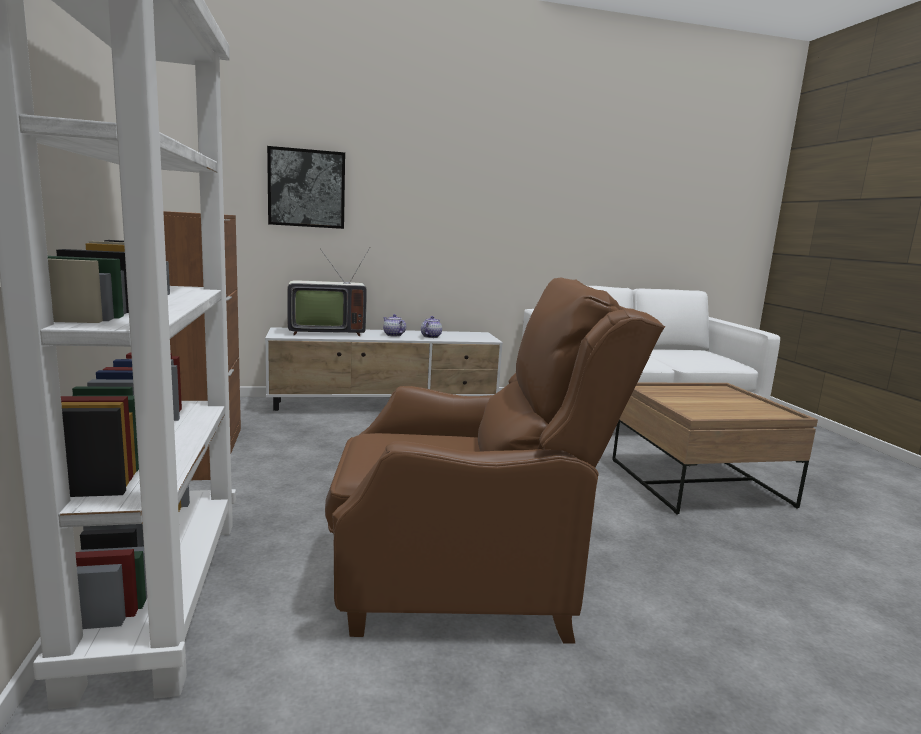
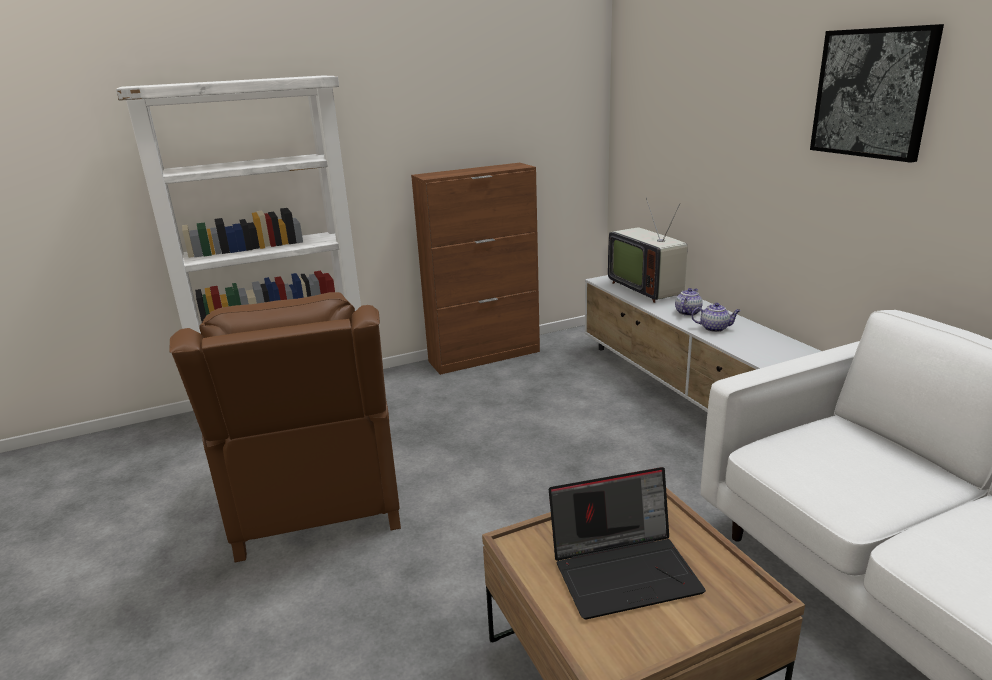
camera: 80 degrees right, 10 degrees up
picture [267,146,345,229] -> picture moved to [810,24,944,163]
none -> laptop [549,467,706,620]

